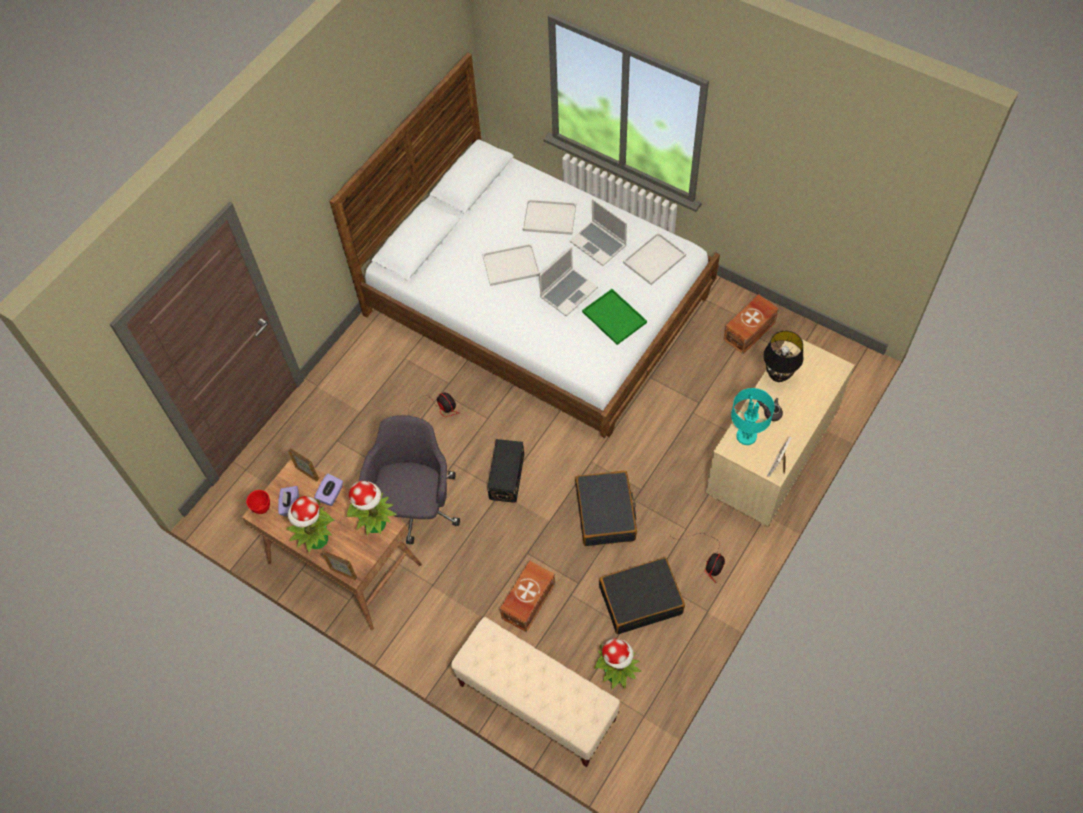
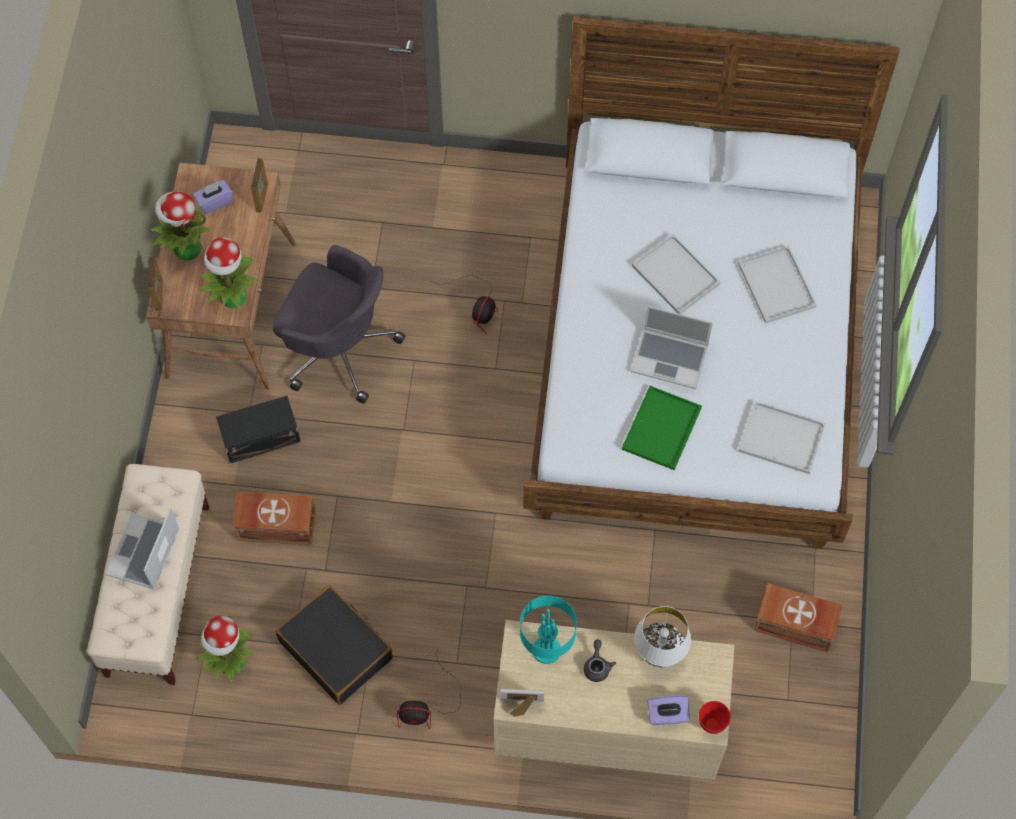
camera: 60 degrees right, 5 degrees up
red bowl [246,490,270,514] -> red bowl moved to [699,701,731,734]
purple tissue box [314,474,343,506] -> purple tissue box moved to [647,695,690,725]
grey office chair [359,415,460,545] -> grey office chair turned 45 degrees clockwise [273,245,405,404]
black storage box [487,439,524,503] -> black storage box moved to [216,396,301,464]
laptop [569,199,627,266] -> laptop moved to [106,508,180,590]
black suitcase [575,471,637,546] -> none
black table lamp [763,331,804,382] -> white table lamp [634,606,691,668]

